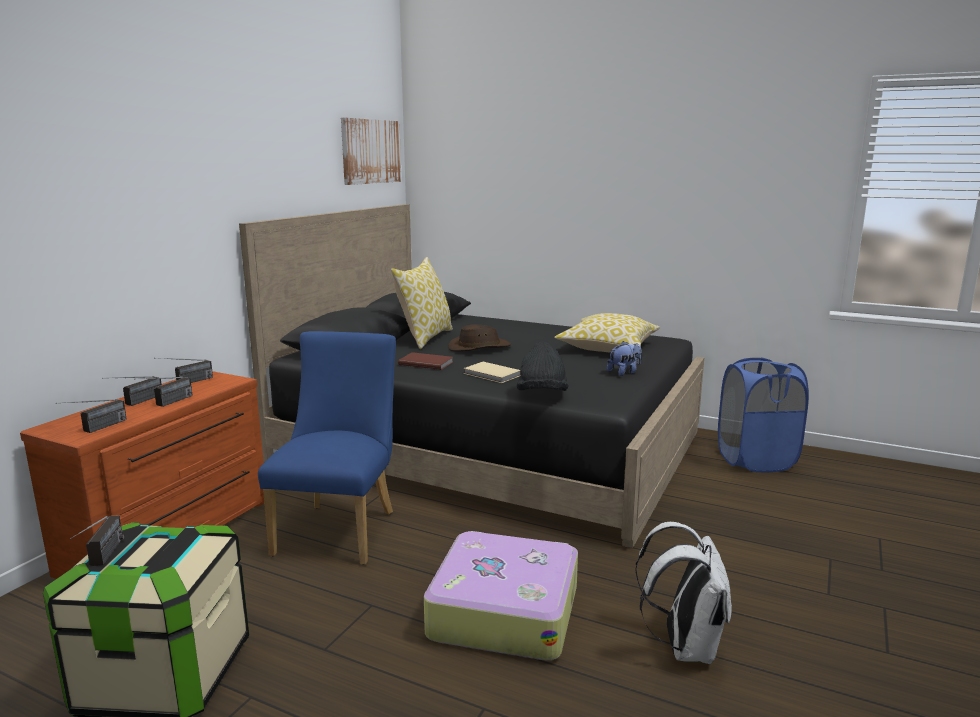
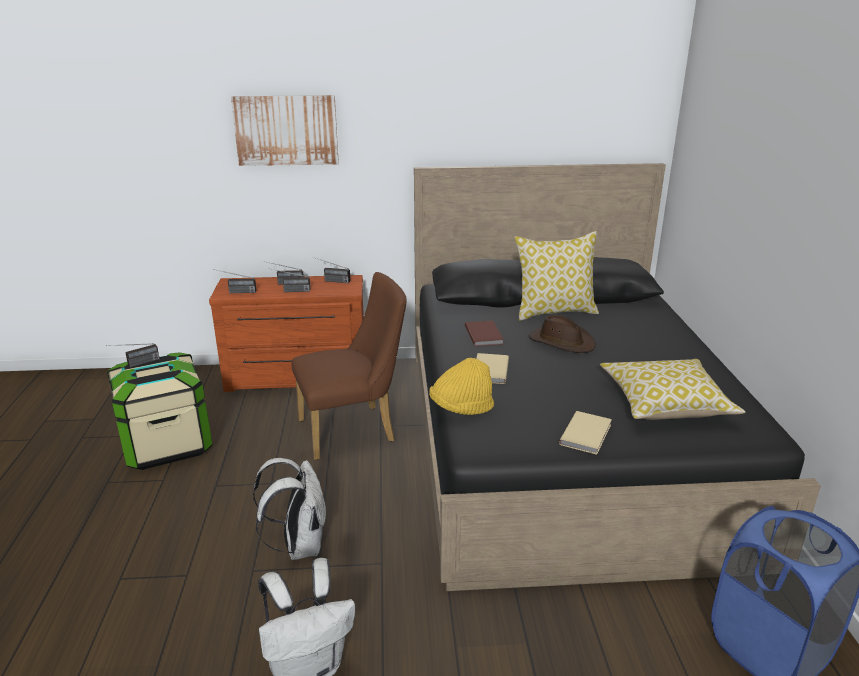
camera: 60 degrees right, 10 degrees up
blue chair [258,331,396,565] -> brown chair [291,272,406,460]
picture [341,118,402,185] -> picture moved to [231,95,339,166]
suitcase [424,531,578,660] -> white backpack [253,458,326,560]
black hat [517,342,569,391] -> yellow hat [429,358,494,415]
plush toy [607,341,641,376] -> beige book [559,411,612,455]

